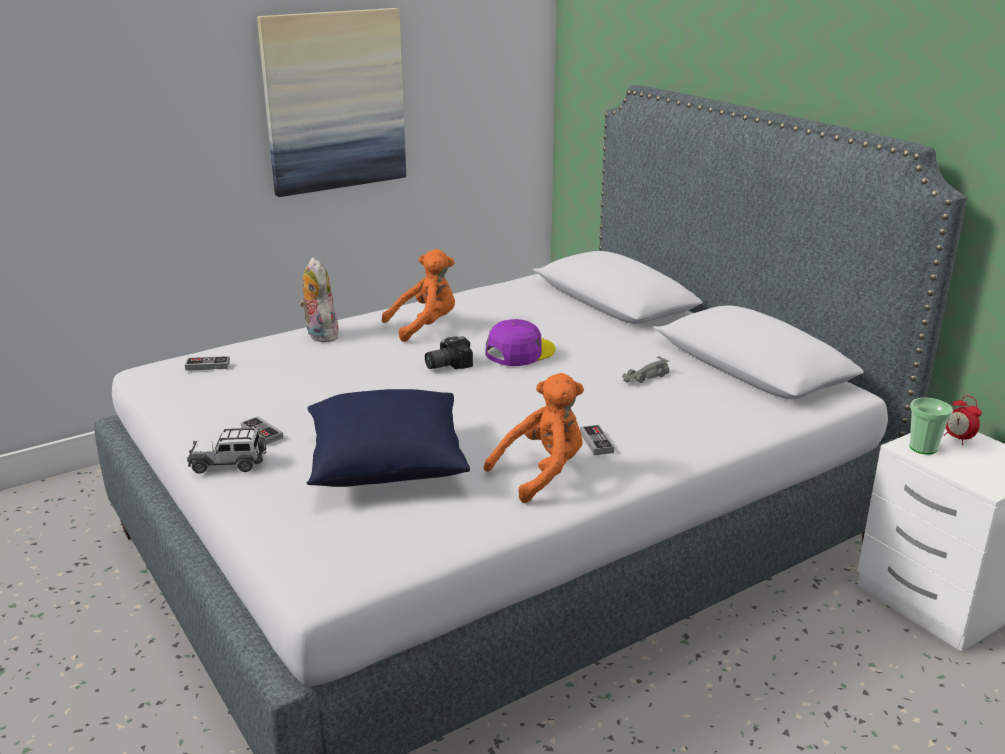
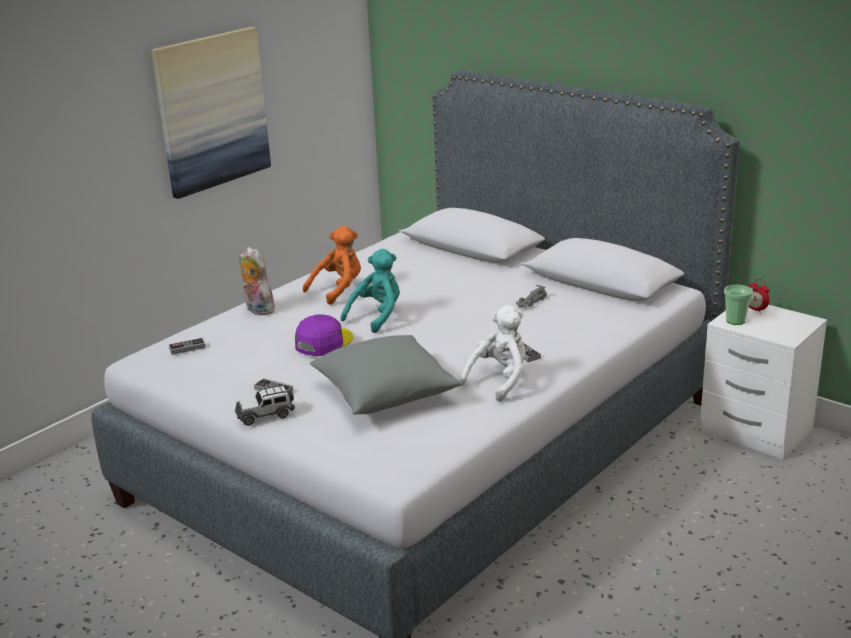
camera: 15 degrees left, 0 degrees up
blue pillow [307,389,470,487] -> grey pillow [310,335,461,415]
camera [425,336,473,369] -> turquoise plush toy [340,249,400,333]
orange plush toy [484,373,584,503] -> white plush toy [459,305,526,402]
purple cap [485,319,556,366] -> purple cap moved to [295,314,353,356]

